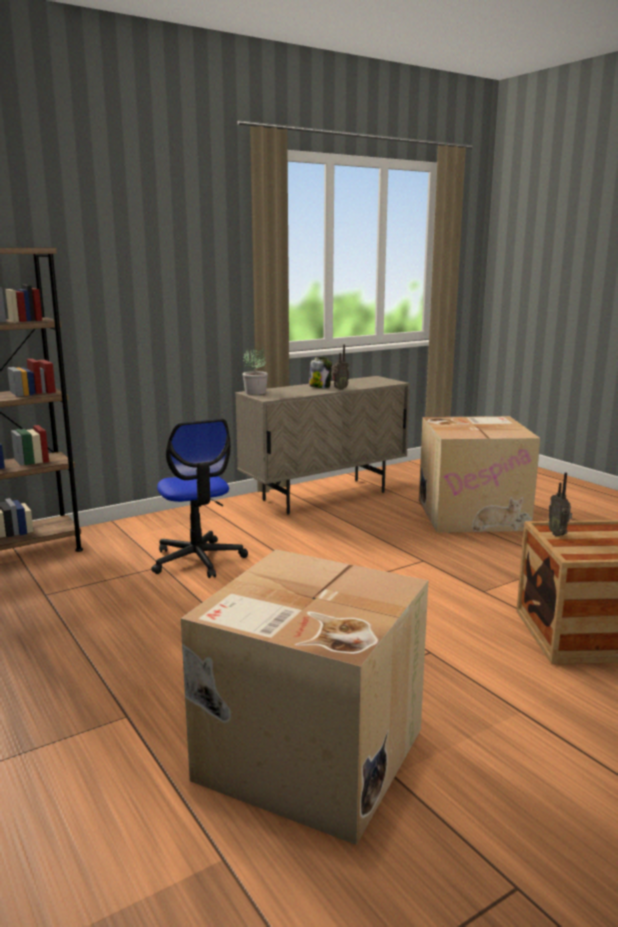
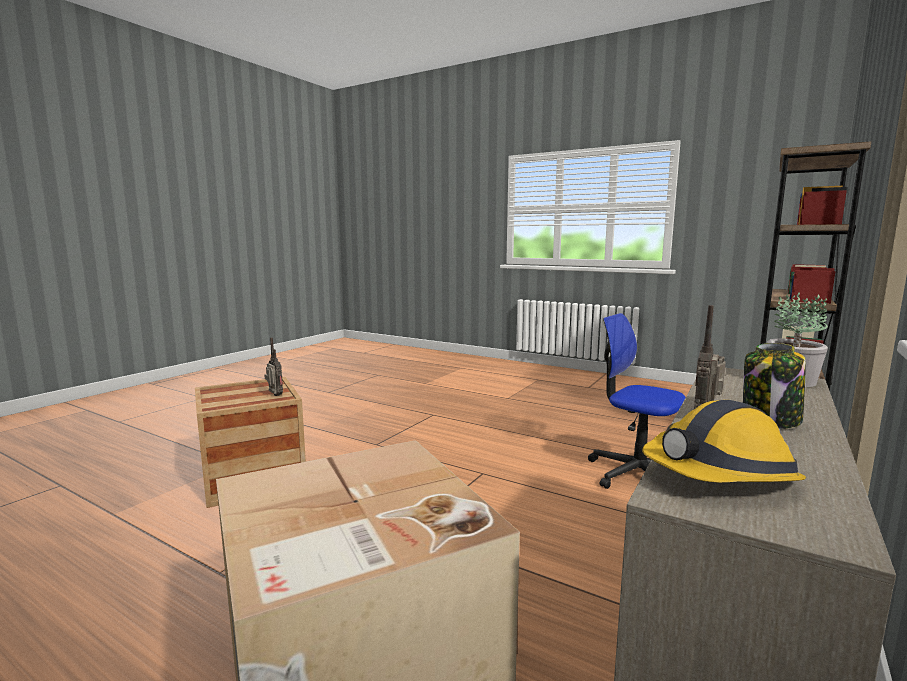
camera: 155 degrees right, 5 degrees down
cardboard box [181,550,428,845] -> none
none -> hard hat [642,400,806,482]

